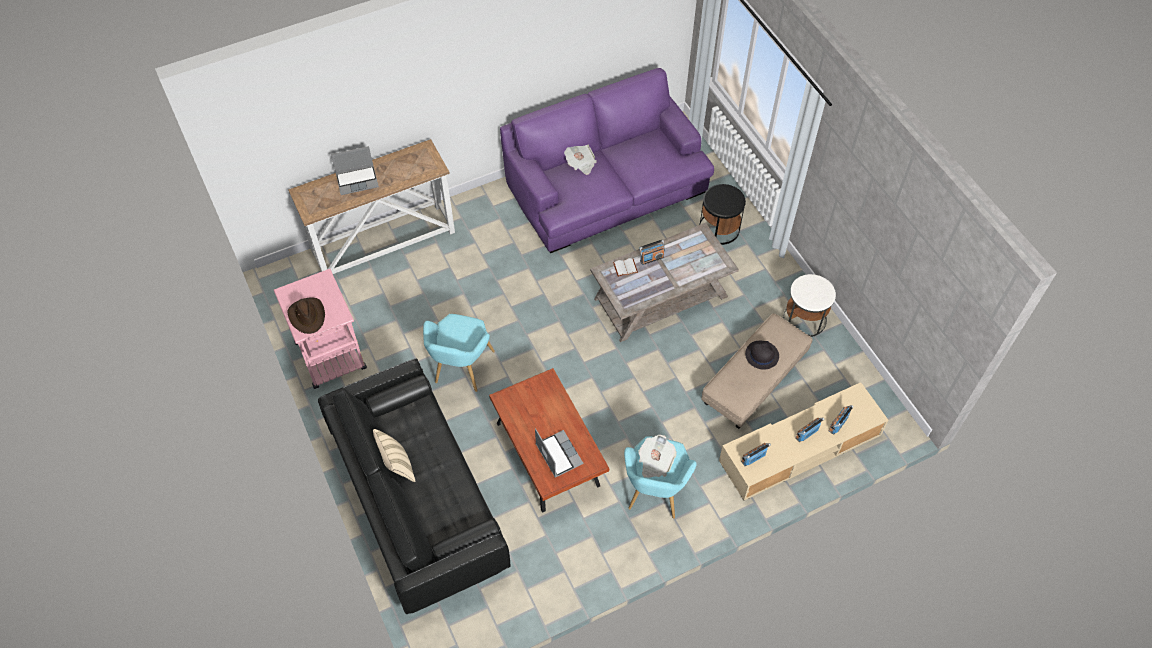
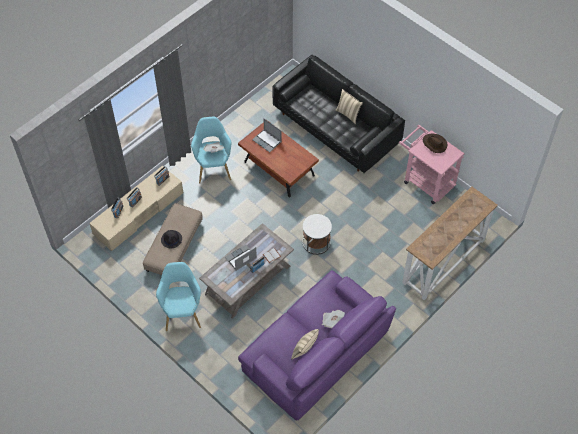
camera: 160 degrees right, 0 degrees up
laptop [331,146,379,195] -> laptop moved to [225,244,257,271]
turquoise armchair [423,314,495,392] -> turquoise armchair moved to [156,262,201,331]
black side table [700,184,746,245] -> none
white side table [783,274,836,337] -> white side table moved to [303,214,332,255]
none -> beige pillow [291,329,319,360]

